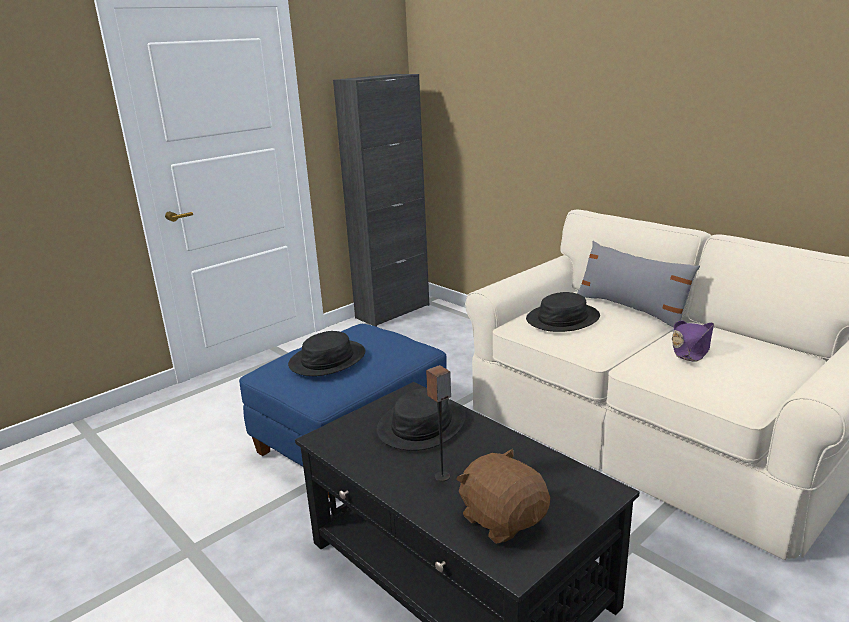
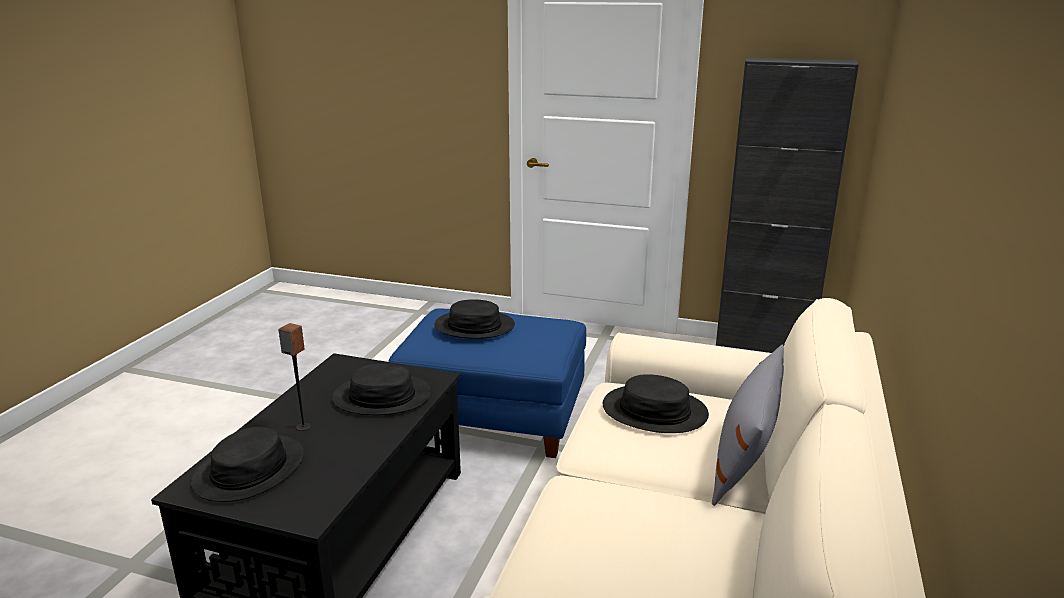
camera: 60 degrees right, 0 degrees up
brown plush toy [456,449,550,544] -> black hat [191,427,304,502]
purple hat [672,320,714,362] -> none

